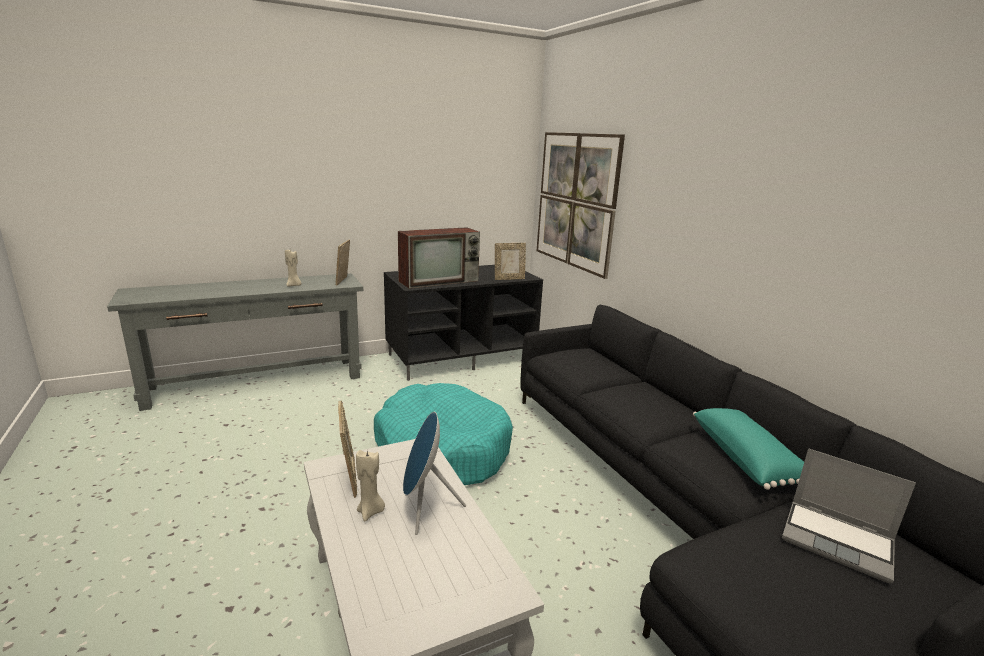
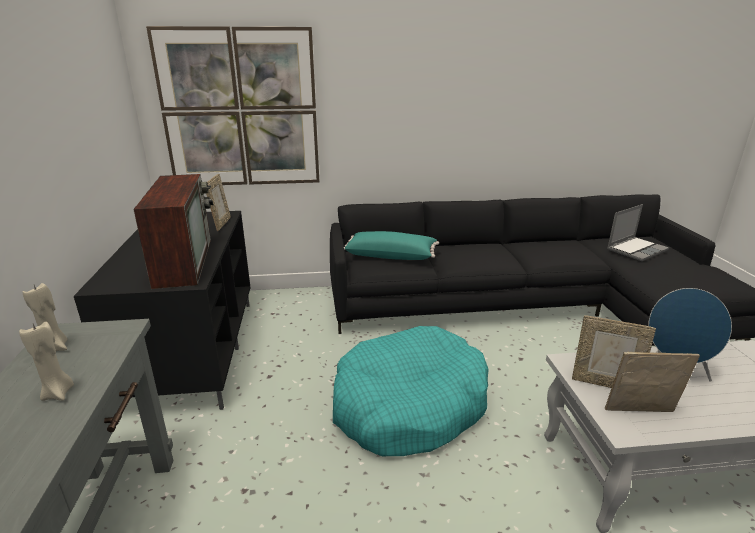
camera: 70 degrees left, 5 degrees up
picture frame [336,240,350,285] -> picture frame moved to [572,315,656,388]
beige candle [356,450,385,521] -> beige candle moved to [22,283,68,351]
turquoise pillow [693,408,804,490] -> turquoise pillow moved to [344,231,439,260]

